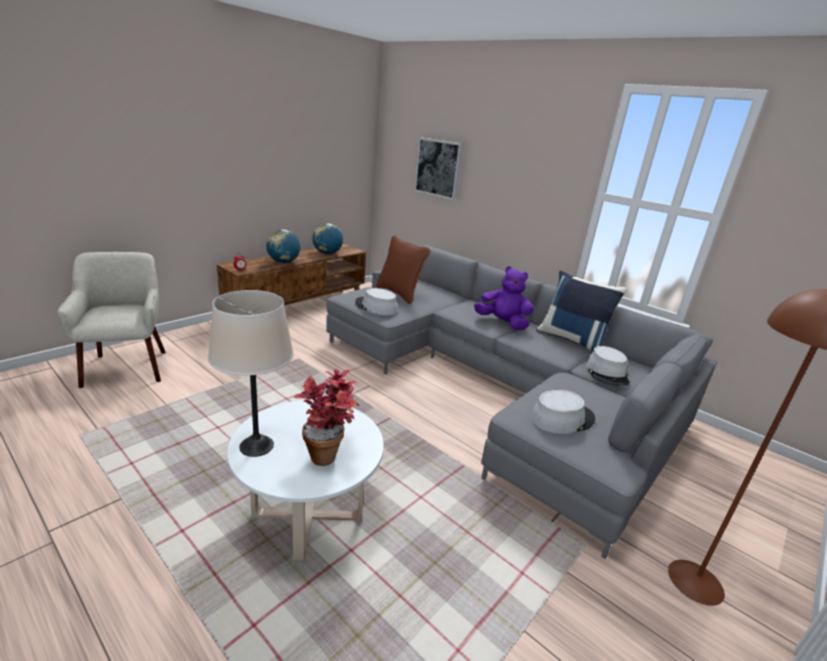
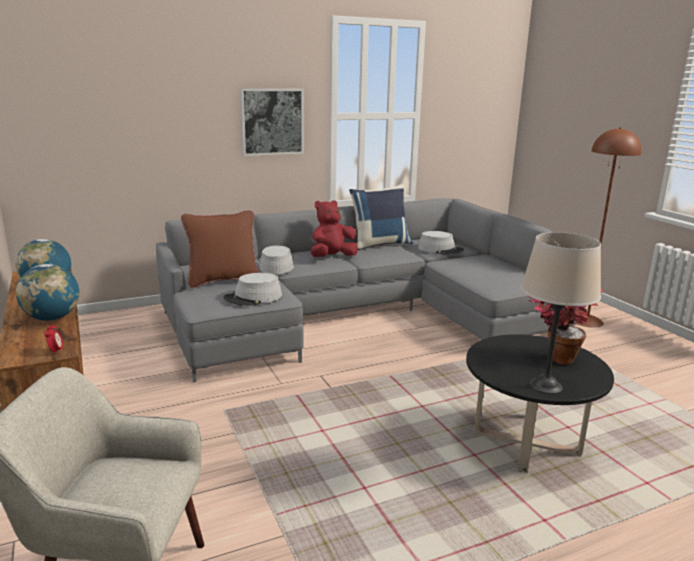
camera: 65 degrees left, 5 degrees down
white coffee table [227,400,384,561] -> black coffee table [466,334,614,473]
picture [414,137,463,200] -> picture moved to [240,88,304,156]
purple plush toy [474,266,534,330] -> red plush toy [311,200,358,257]
grey hat [530,390,595,434] -> grey hat moved to [259,245,294,274]

